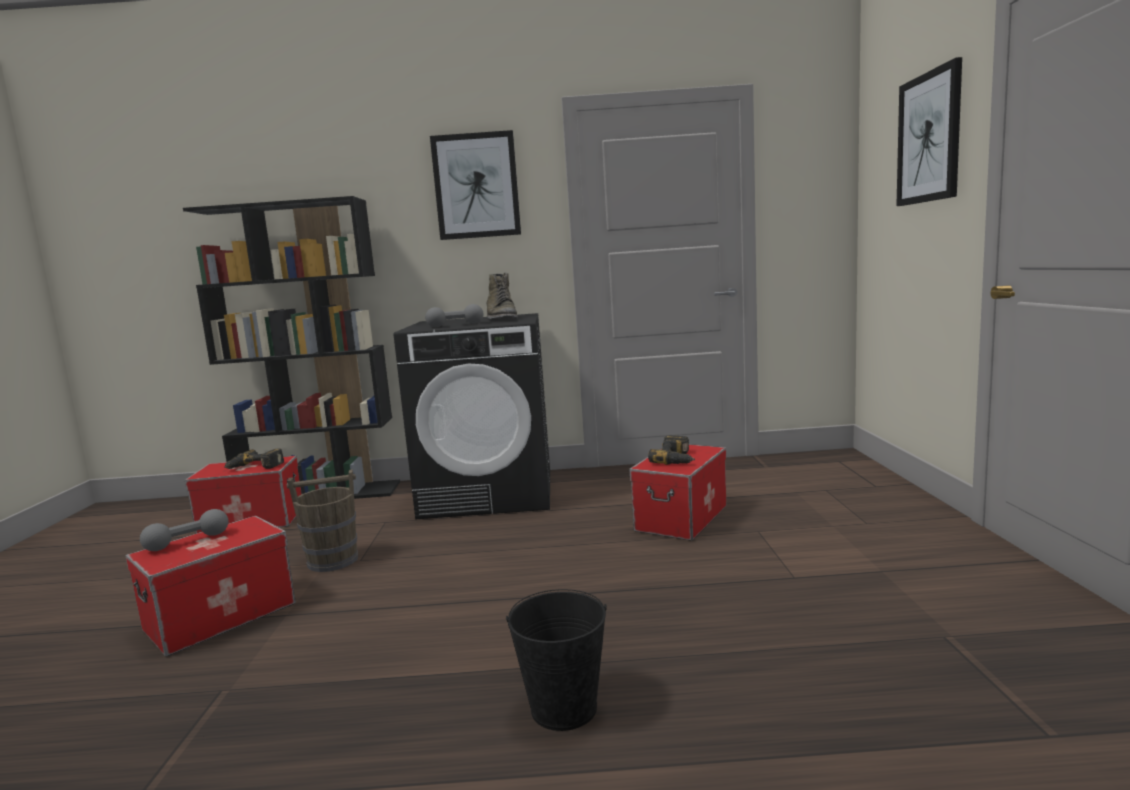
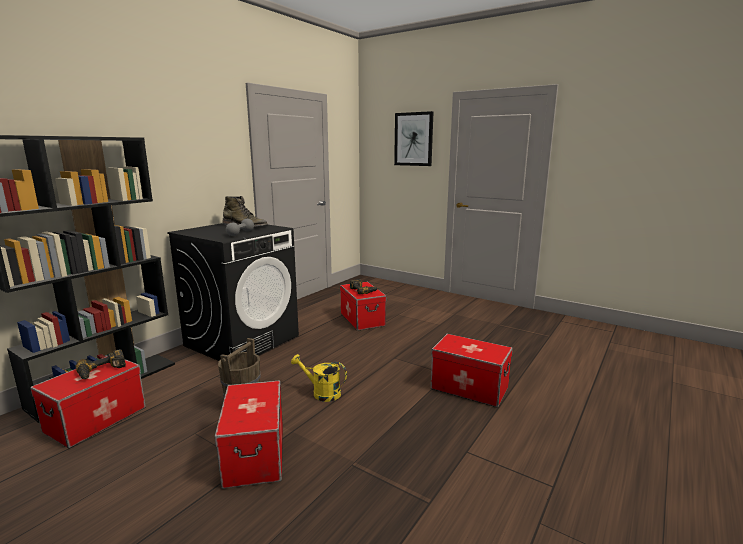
camera: 55 degrees left, 5 degrees up
grey dumbbell [140,509,229,551] -> none
picture [430,130,521,240] -> none
black bucket [506,589,607,731] -> storage box [431,334,513,407]
none -> yellow watering can [291,354,347,402]

